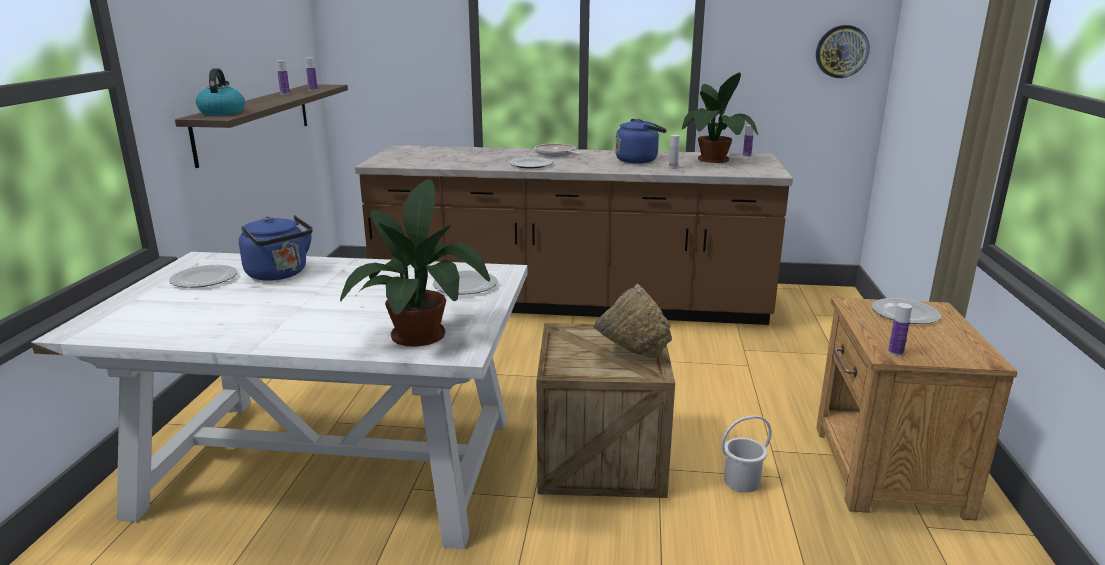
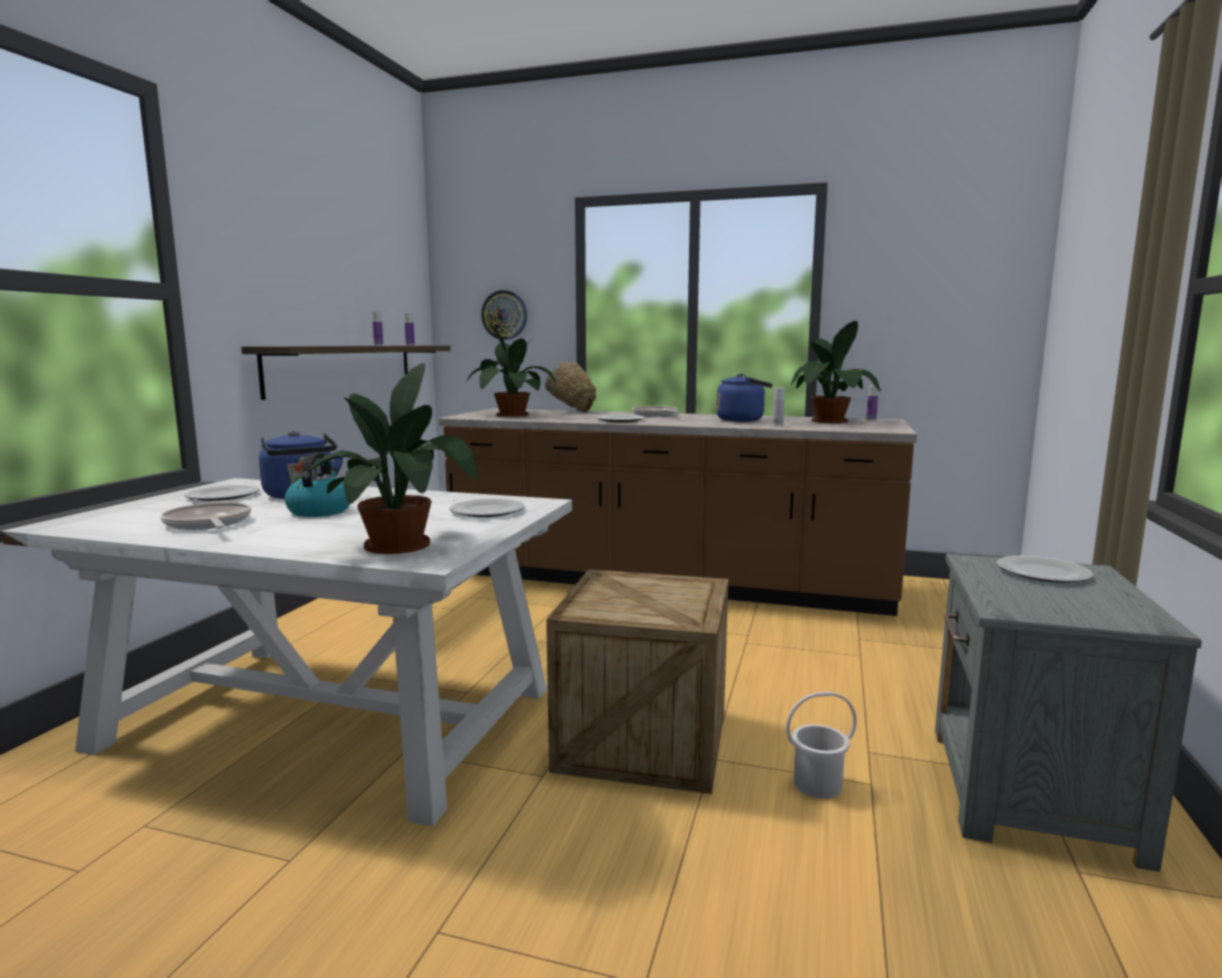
camera: 10 degrees right, 10 degrees down
kettle [196,68,245,115] -> kettle moved to [285,452,350,517]
brown bowl [593,283,672,358] -> brown bowl moved to [545,361,596,412]
wall clock [816,25,870,78] -> wall clock moved to [481,290,527,340]
brown nightstand [816,298,1017,521] -> grey nightstand [935,554,1202,872]
bottle [888,303,912,356] -> none
none -> frying pan [160,502,251,530]
none -> potted plant [466,323,556,417]

